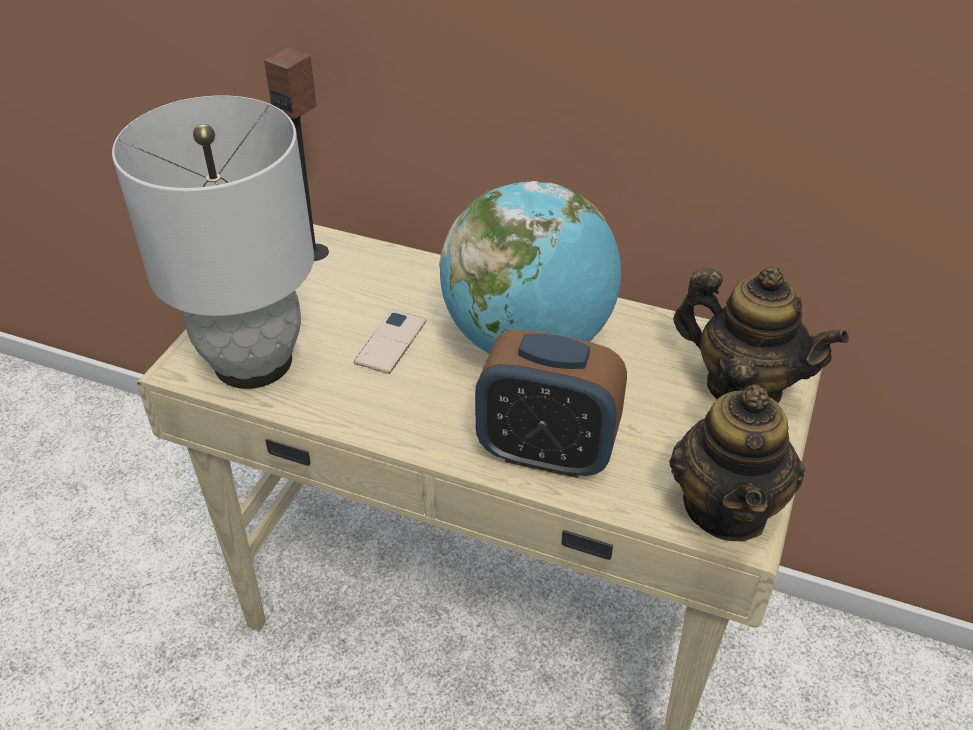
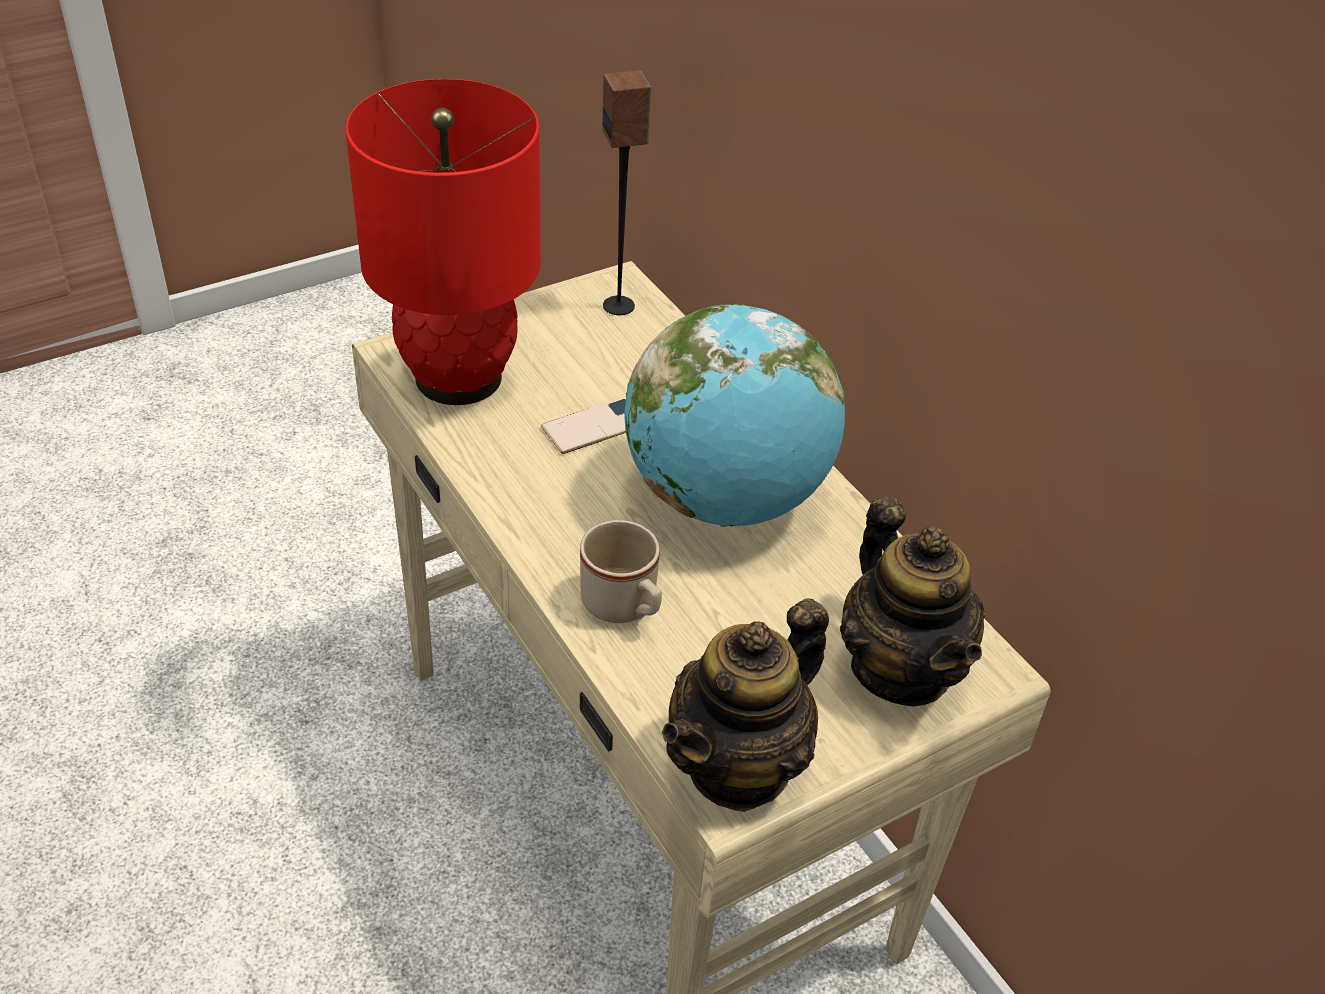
camera: 35 degrees right, 0 degrees up
white table lamp [112,95,314,389] -> red table lamp [345,79,541,405]
alarm clock [475,329,627,478] -> beige mug [580,520,662,623]

